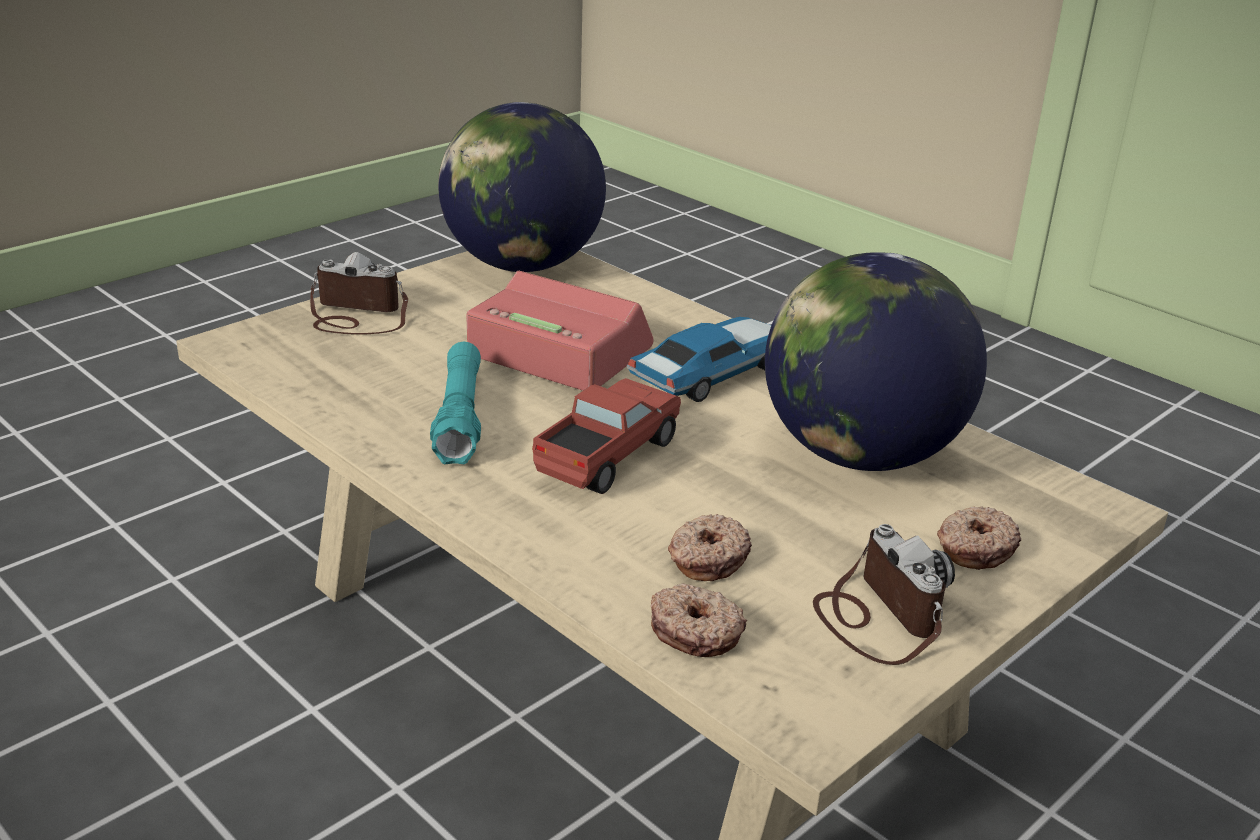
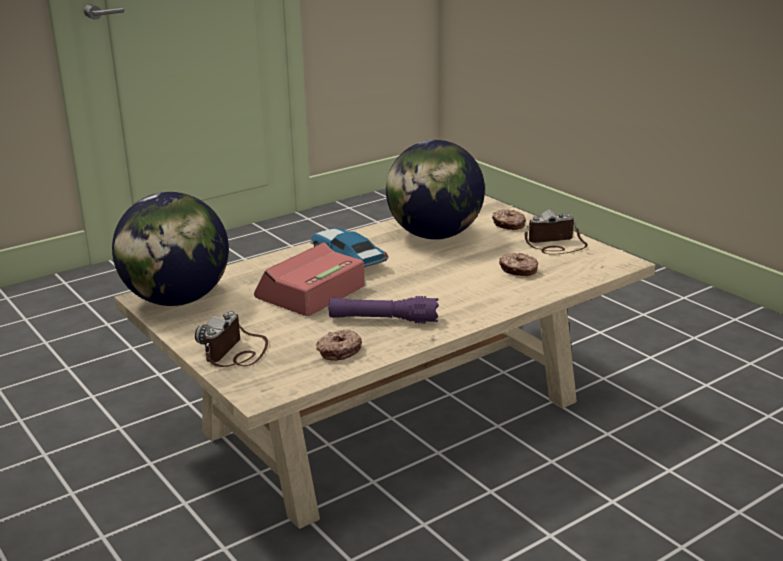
camera: 80 degrees left, 5 degrees down
turquoise flashlight [430,342,481,464] -> purple flashlight [328,296,439,323]
toy truck [532,378,681,494] -> none
donut [651,583,747,657] -> donut moved to [316,330,362,361]

